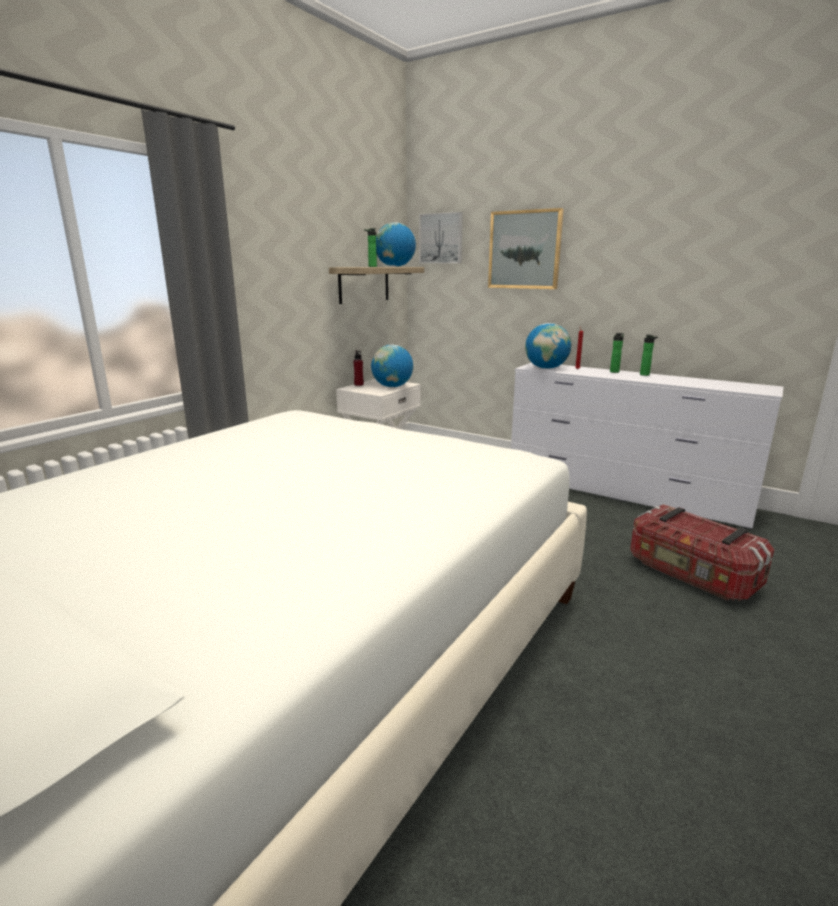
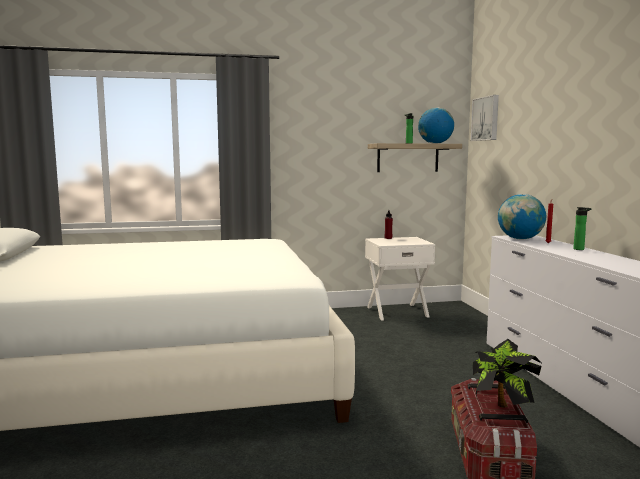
camera: 45 degrees right, 10 degrees down
globe [371,345,413,387] -> none
picture [488,208,564,289] -> none
bottle [640,335,658,376] -> none
none -> potted plant [473,339,542,408]

